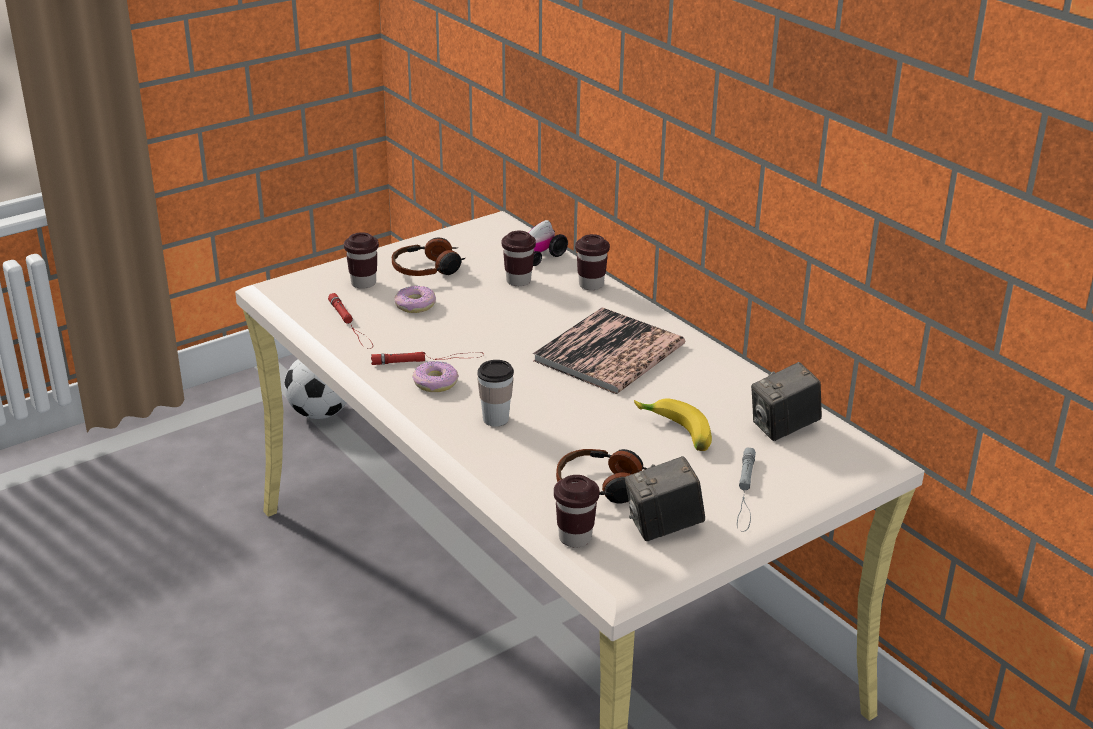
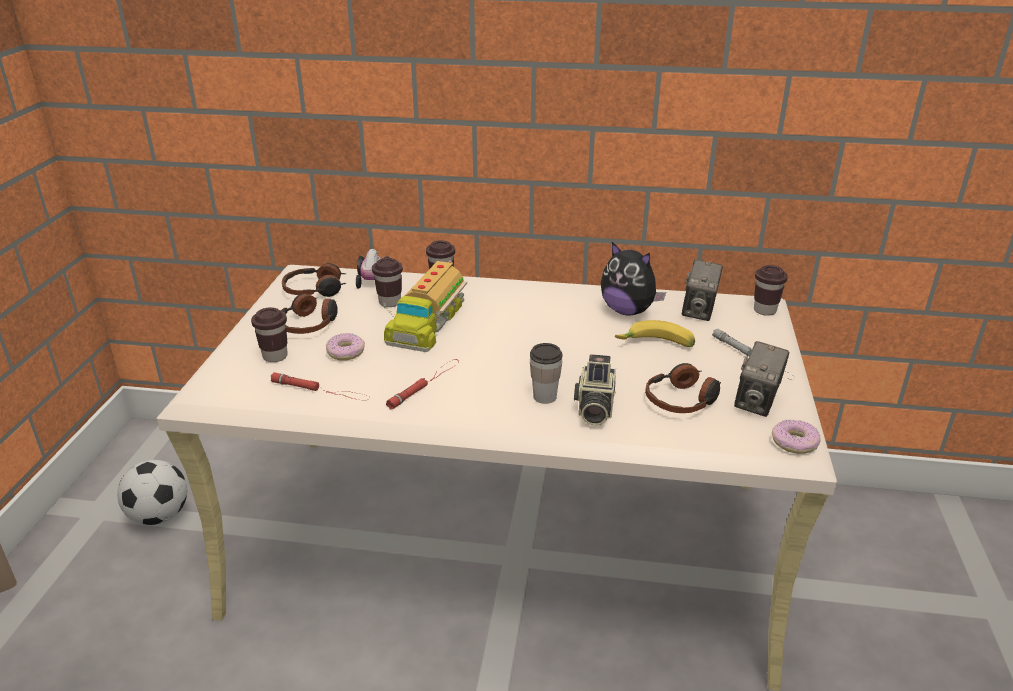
camera: 45 degrees left, 0 degrees up
donut [412,361,459,392] -> donut moved to [772,420,821,454]
book [533,307,685,394] -> none
brown cup [554,475,600,548] -> brown cup moved to [754,265,788,316]
none -> headphones [282,263,346,297]
none -> toy truck [383,261,467,352]
none -> camera [574,354,616,425]
none -> plush toy [600,242,666,316]

